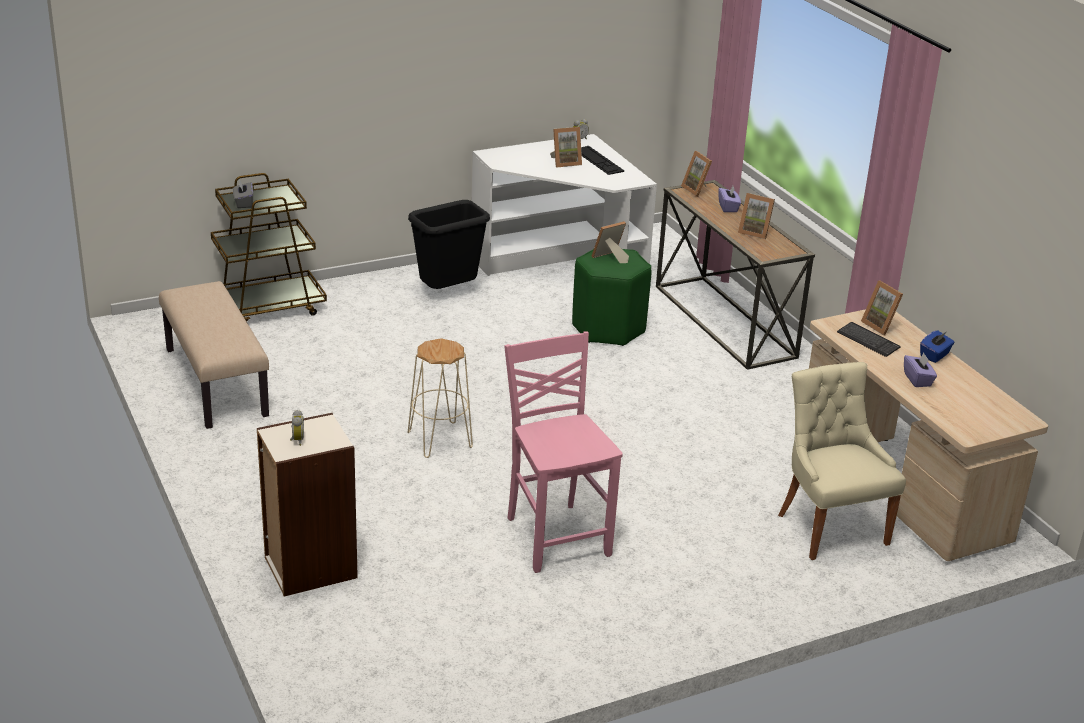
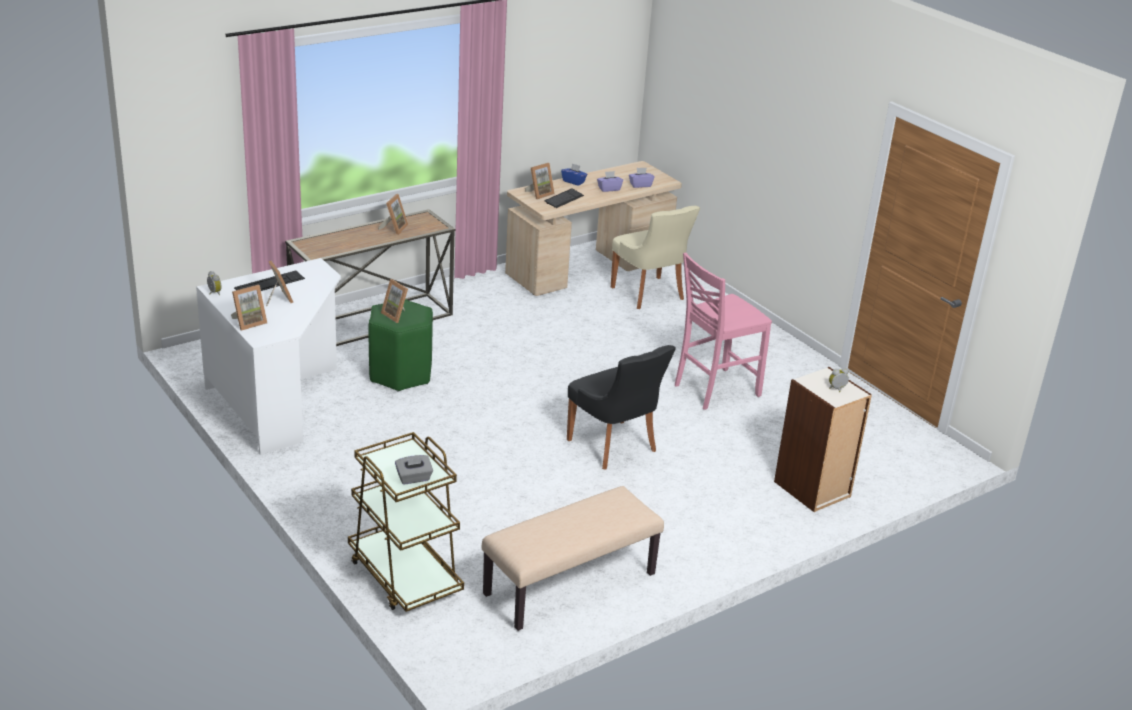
camera: 100 degrees left, 0 degrees up
black trash can [408,200,490,289] -> none
beige stool [408,338,473,458] -> black chair [567,345,676,470]
picture frame [681,151,712,197] -> picture frame moved to [231,285,267,331]
purple tissue box [719,186,741,212] -> purple tissue box moved to [629,168,655,188]
beige chair [778,362,906,560] -> beige chair turned 90 degrees counterclockwise [611,206,700,309]

